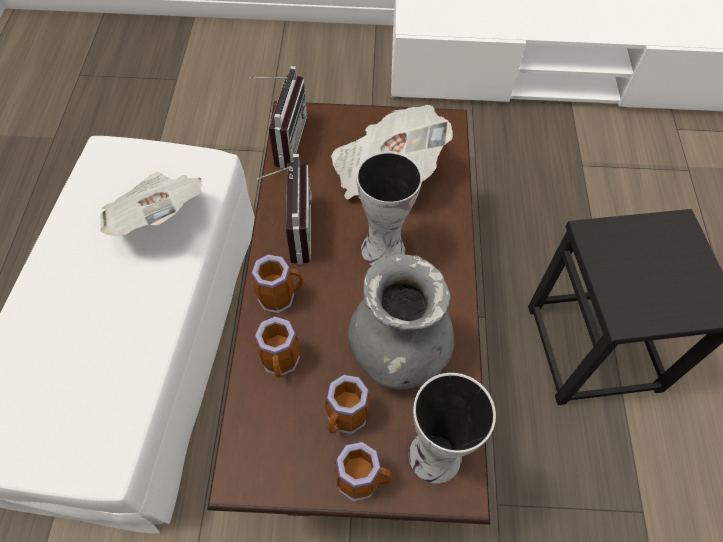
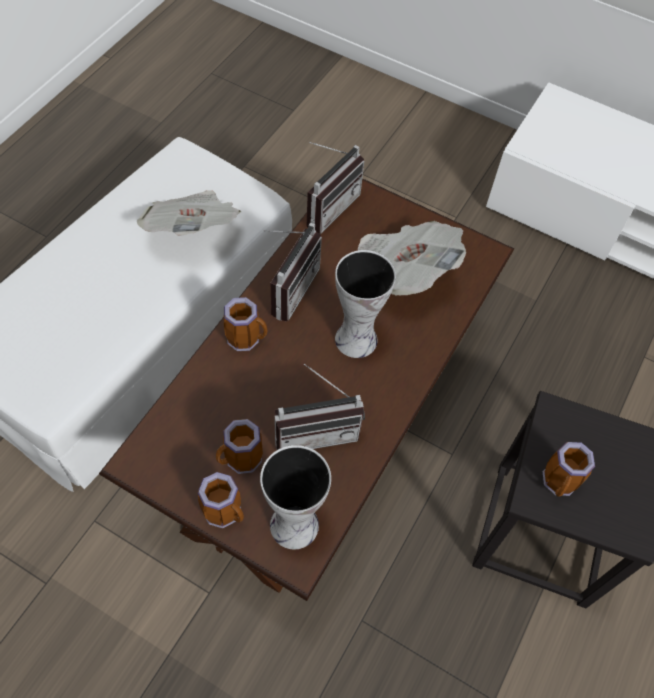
camera: 25 degrees right, 0 degrees up
mug [254,317,300,378] -> mug moved to [543,442,595,497]
grey vase [348,254,454,389] -> radio [274,363,365,450]

